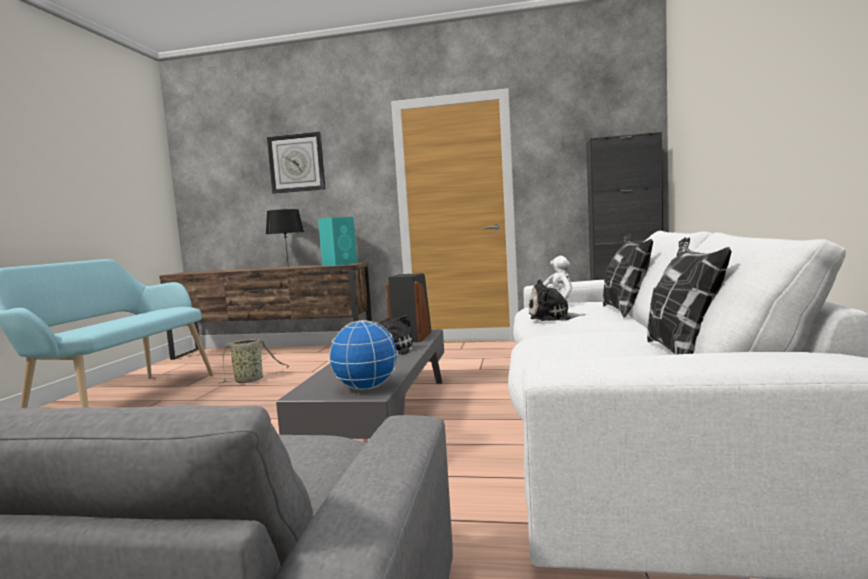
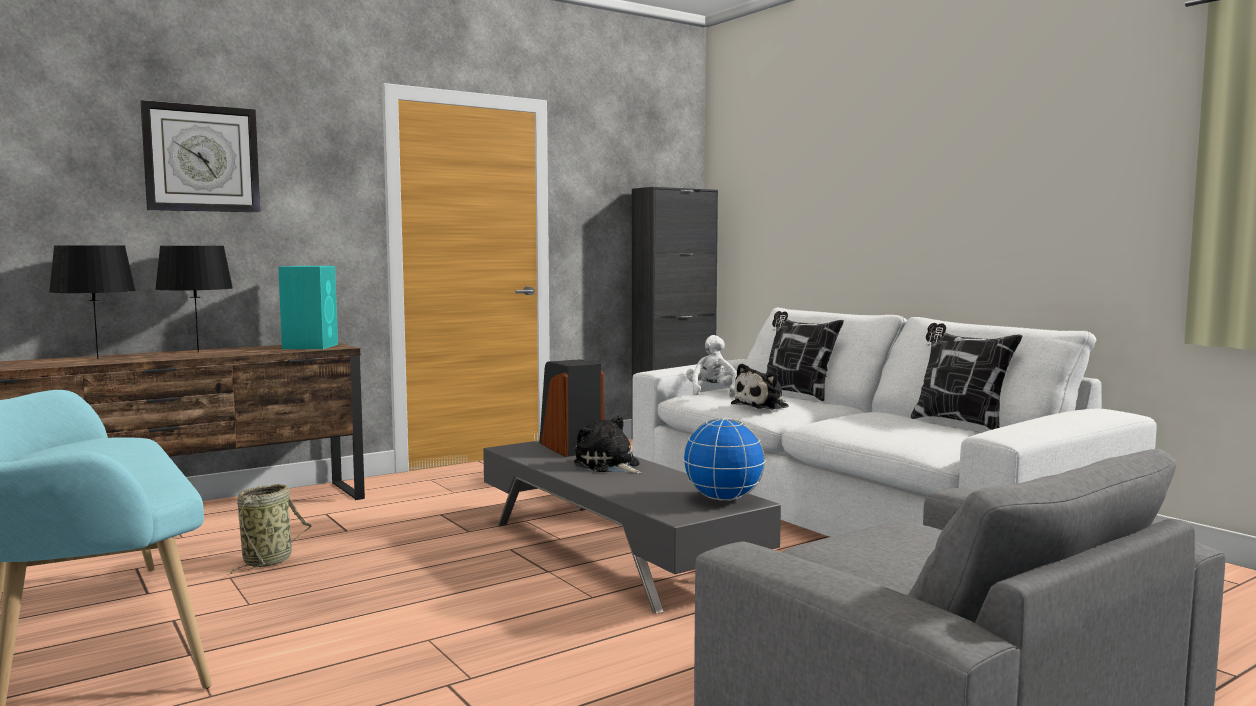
camera: 45 degrees left, 0 degrees up
none -> black table lamp [49,245,136,359]

